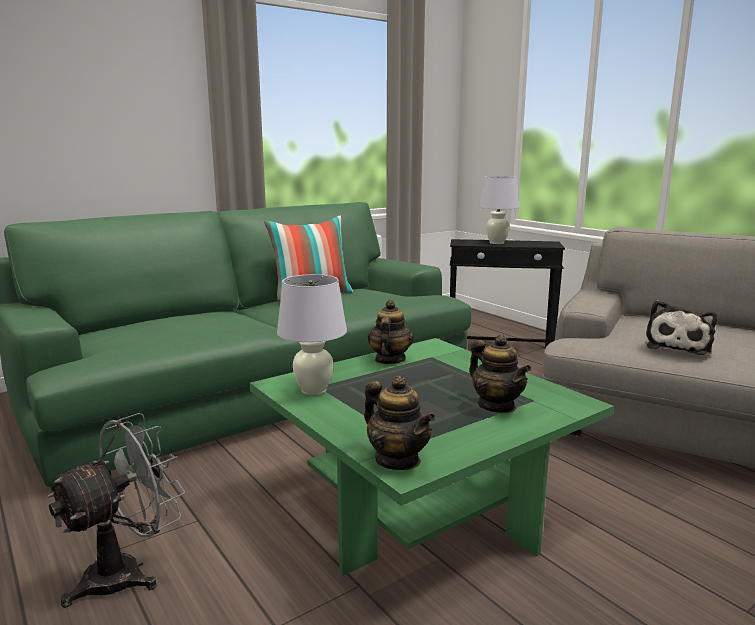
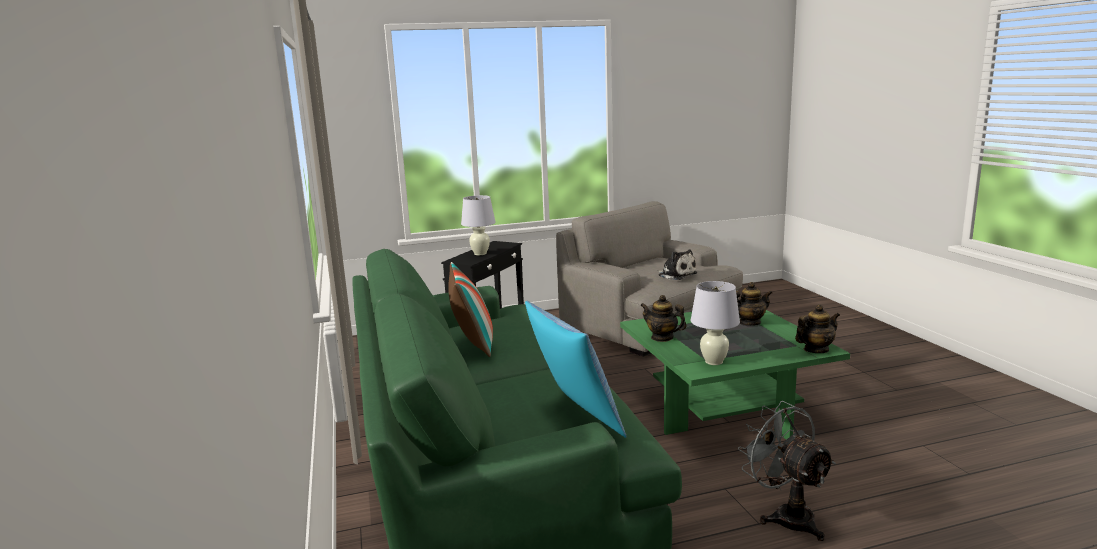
camera: 70 degrees left, 0 degrees up
none -> pillow [525,301,627,438]

